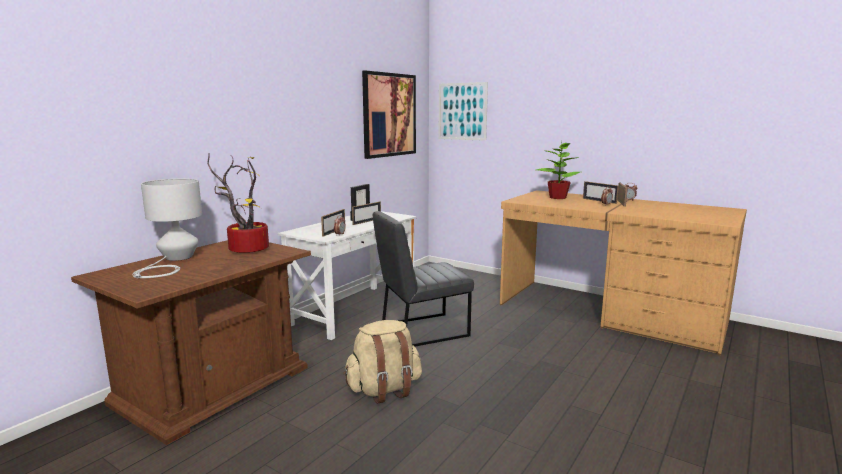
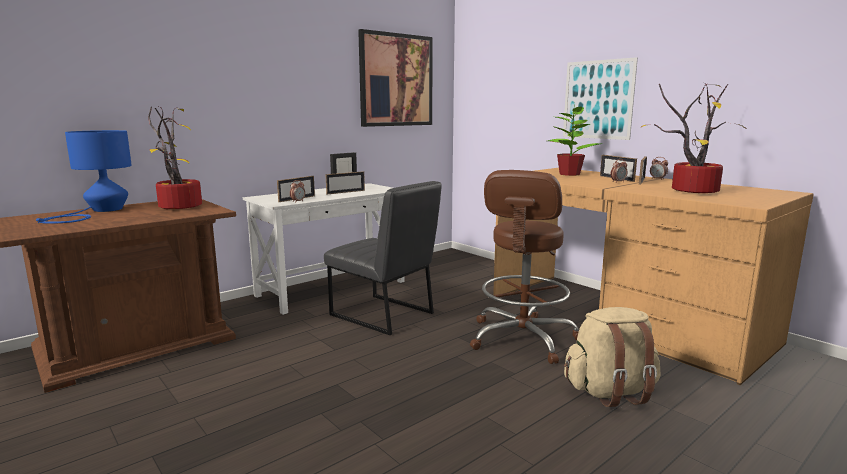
camera: 15 degrees right, 0 degrees up
grey table lamp [132,179,202,279] -> blue table lamp [36,130,132,224]
beige backpack [343,320,422,404] -> beige backpack moved to [564,307,661,407]
grey chair [373,211,474,347] -> grey chair turned 135 degrees counterclockwise [324,181,442,335]
picture [438,82,488,141] -> picture moved to [563,57,638,140]
none -> brown stool [470,170,579,364]
none -> potted plant [640,83,748,193]

